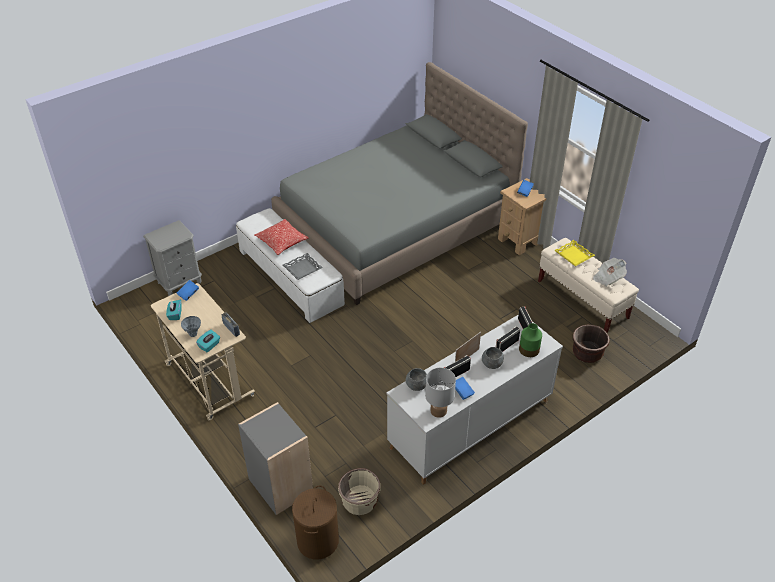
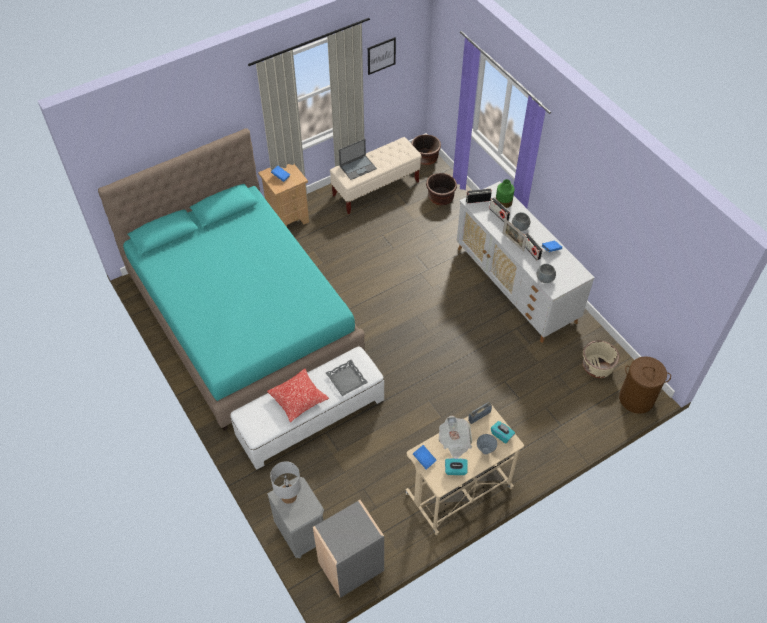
camera: 85 degrees left, 10 degrees up
grey bookcase [238,402,313,515] -> grey bookcase moved to [313,500,384,598]
grey bed [271,62,528,305] -> turquoise bed [98,128,365,431]
grey table lamp [425,368,456,418] -> grey table lamp moved to [270,461,301,504]
yellow tray [554,240,595,266] -> laptop [339,139,377,180]
newspaper [592,258,627,287] -> newspaper moved to [439,416,472,458]
none -> picture [368,37,396,75]
none -> brown planter [411,135,441,165]

